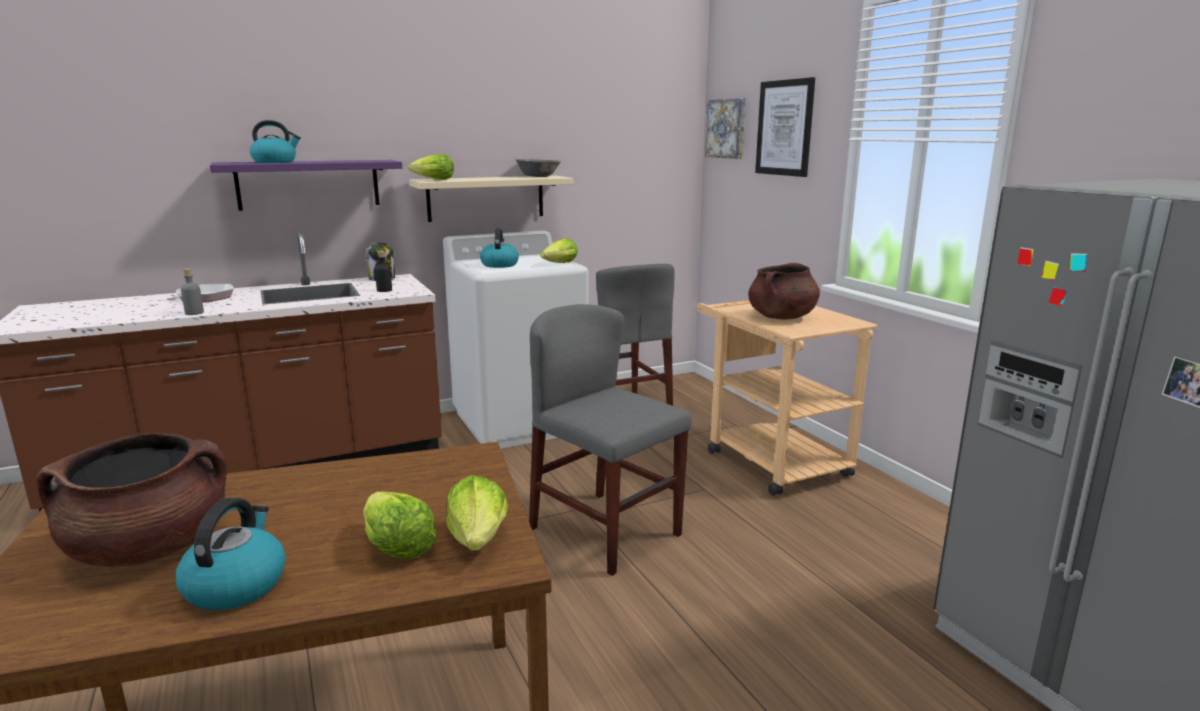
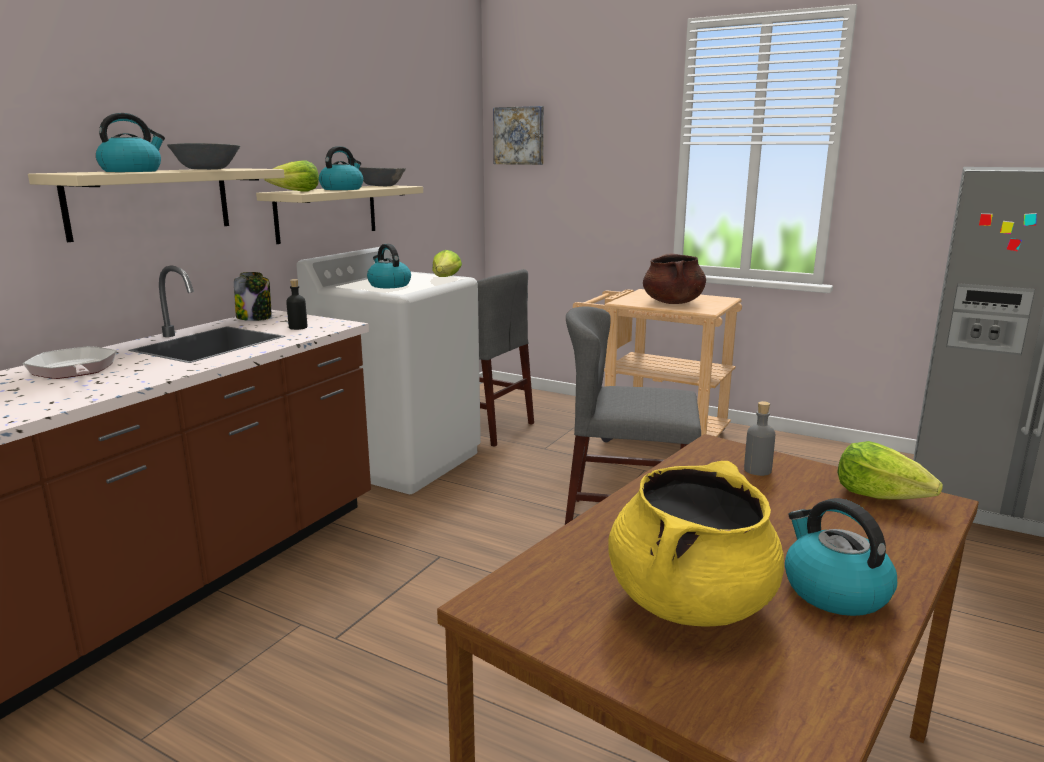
camera: 35 degrees left, 0 degrees up
brown cooking pot [36,433,228,567] -> yellow cooking pot [608,461,784,626]
grey bottle [181,268,204,315] -> grey bottle moved to [744,401,775,476]
purple shelf [210,160,402,211] -> beige shelf [28,168,285,242]
lettuce [363,492,436,560] -> none
picture [755,77,815,177] -> none
none -> grey bowl [167,143,240,170]
none -> kettle [319,146,363,190]

